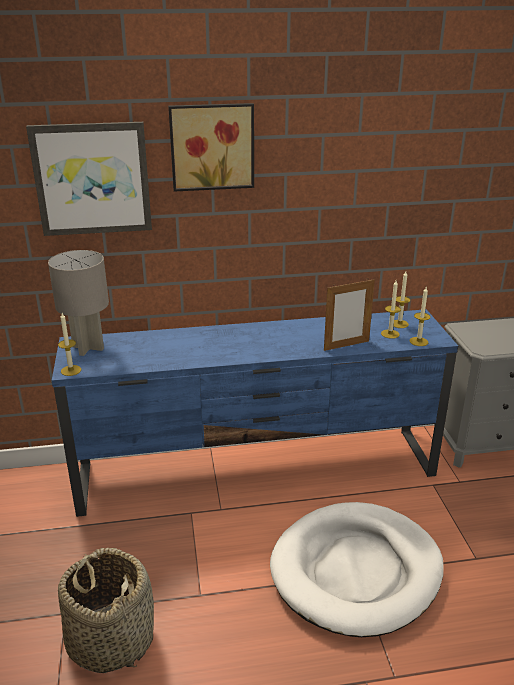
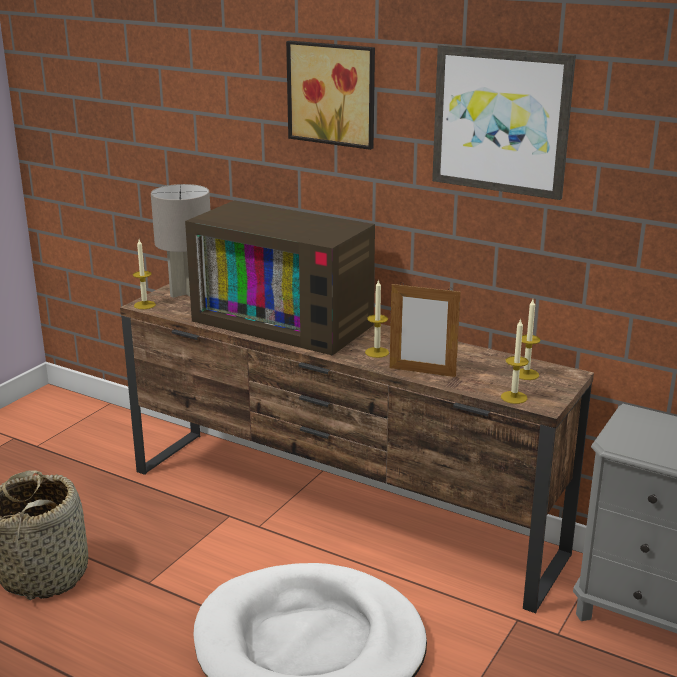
camera: 40 degrees right, 5 degrees down
picture [26,122,152,236] -> picture moved to [432,44,576,200]
blue tv stand [52,309,458,517] -> brown tv stand [120,284,594,613]
candle [381,280,401,339] -> candle moved to [365,279,389,358]
none -> television [185,200,375,356]

